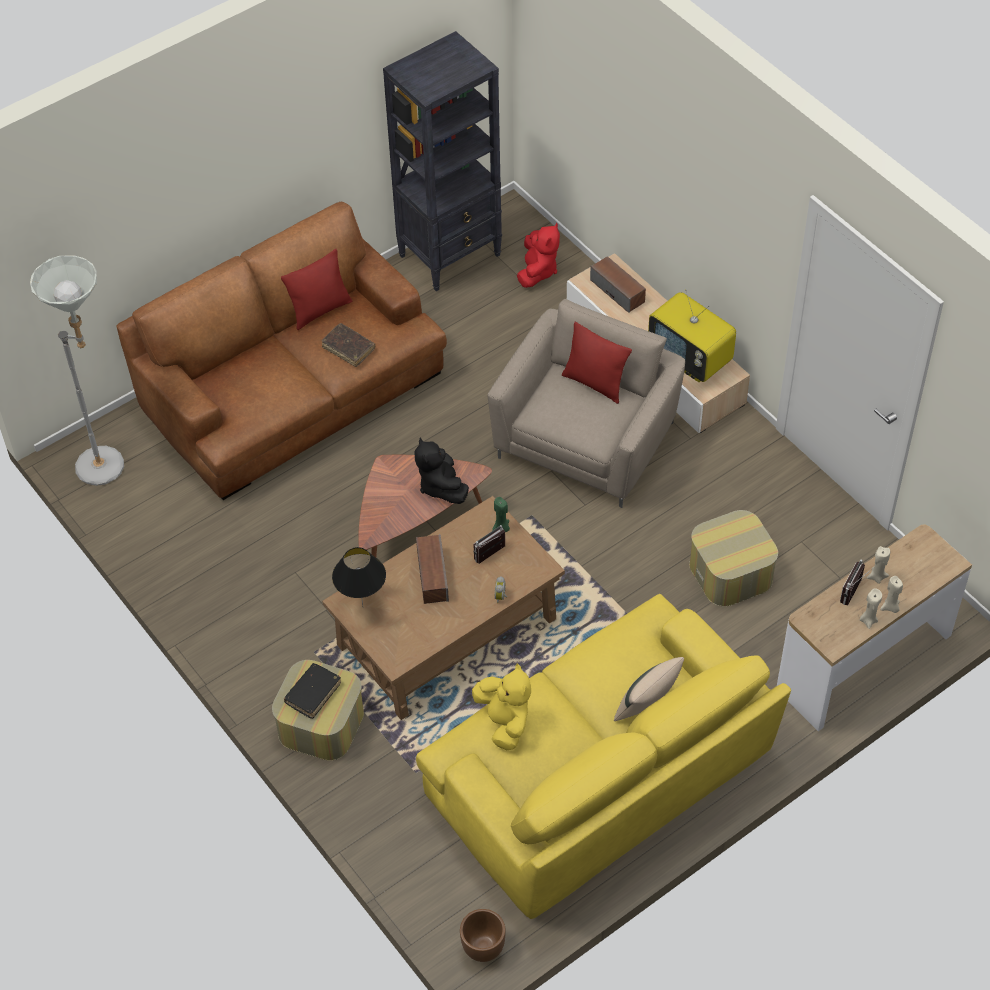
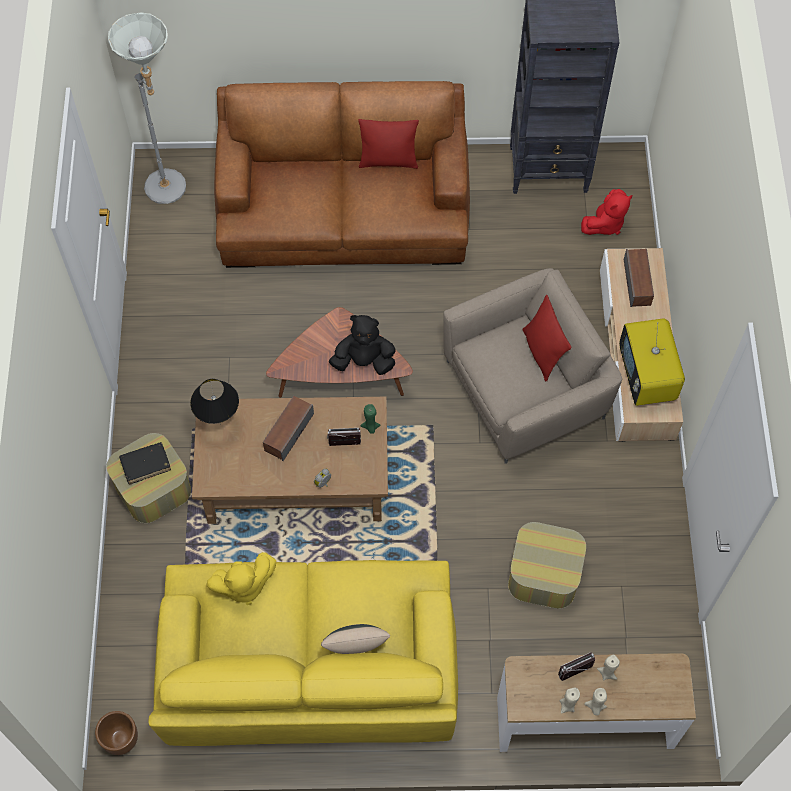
camera: 35 degrees right, 10 degrees up
brown book [322,323,375,367] -> none
black plush toy [414,437,469,504] -> black plush toy turned 75 degrees clockwise [329,315,396,375]
yellow plush toy [472,663,531,750] -> yellow plush toy turned 60 degrees clockwise [207,552,276,605]

